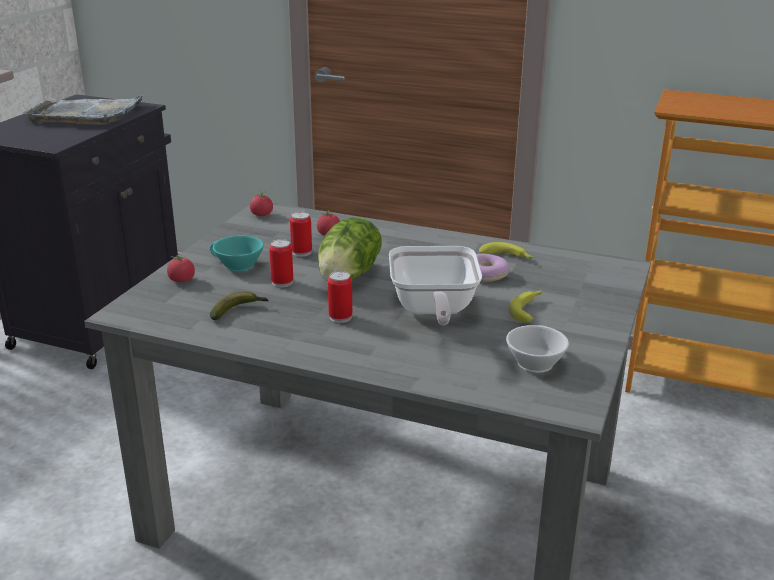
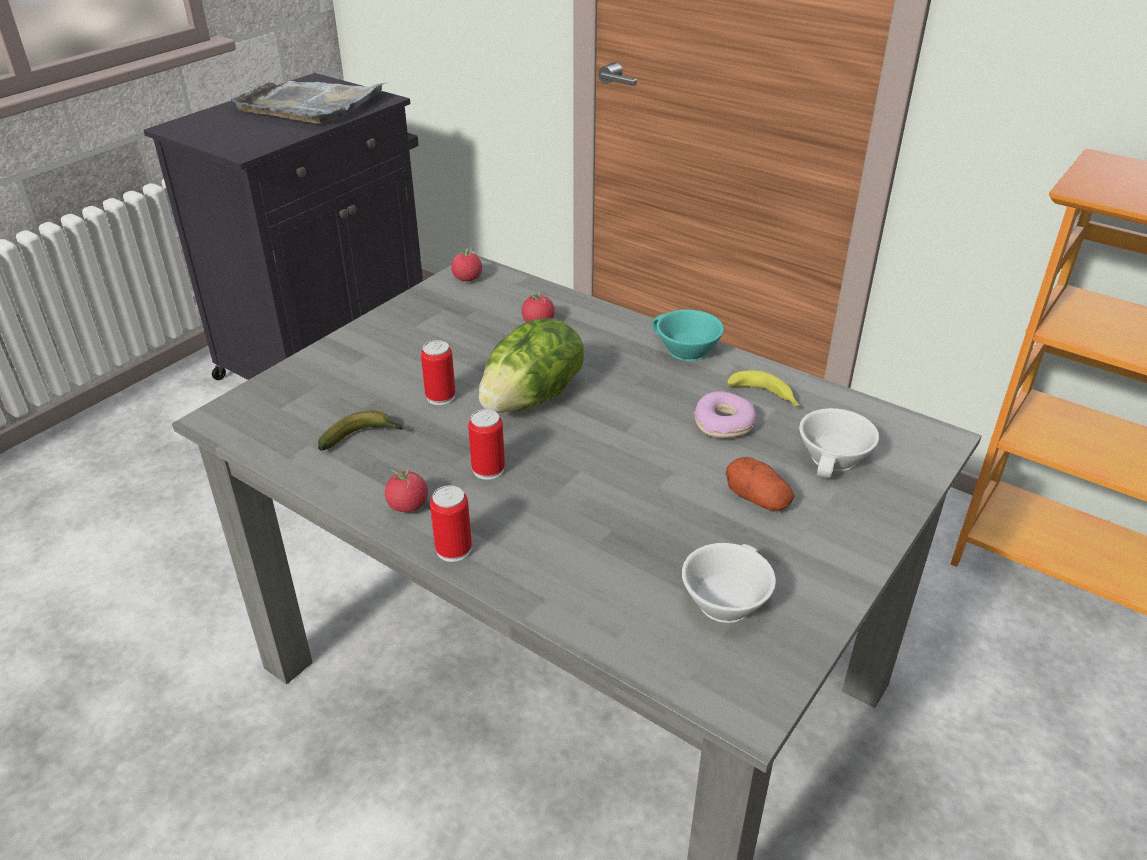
camera: 15 degrees right, 10 degrees up
tomato [167,254,195,282] -> tomato moved to [385,467,428,512]
turquoise cup [210,235,264,272] -> turquoise cup moved to [652,310,724,361]
can [290,212,312,257] -> can moved to [430,485,472,562]
frying pan [389,246,482,325] -> none
banana [509,290,542,323] -> potato [726,457,794,511]
none -> white cup [799,408,879,478]

